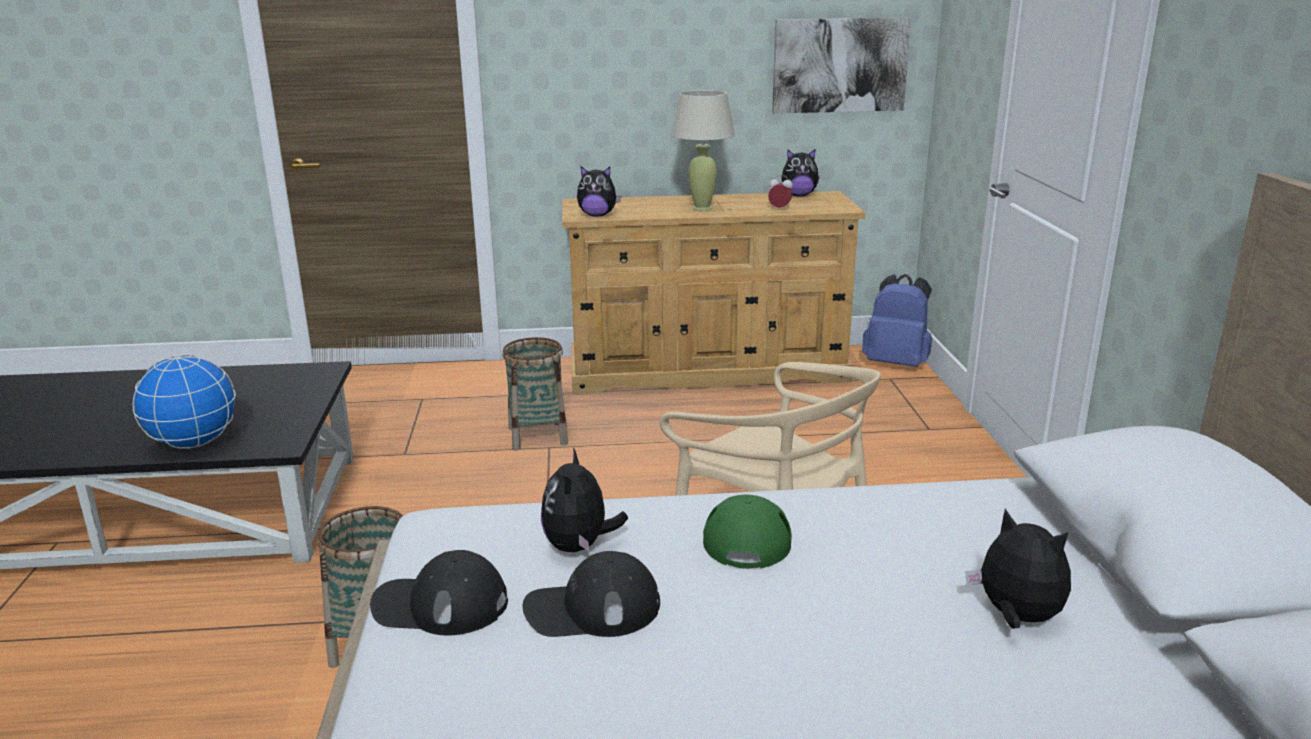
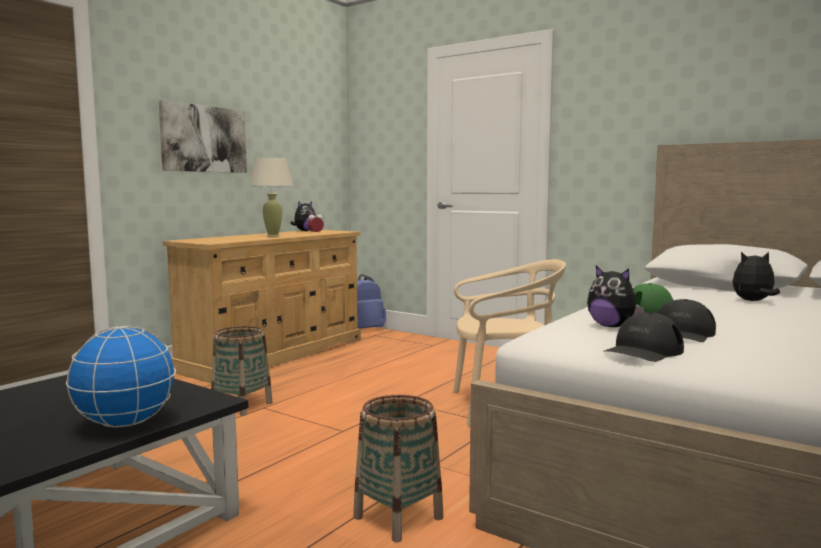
camera: 50 degrees left, 15 degrees down
plush toy [577,166,621,216] -> none
picture [772,17,911,113] -> picture moved to [159,100,247,173]

